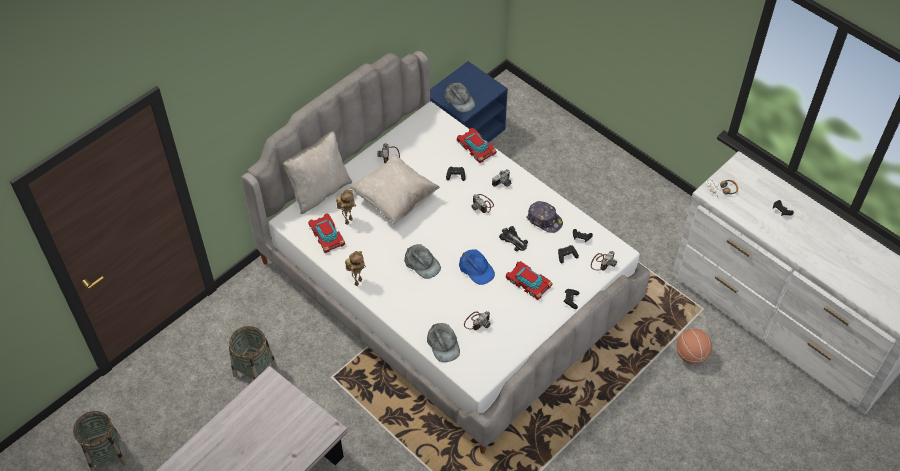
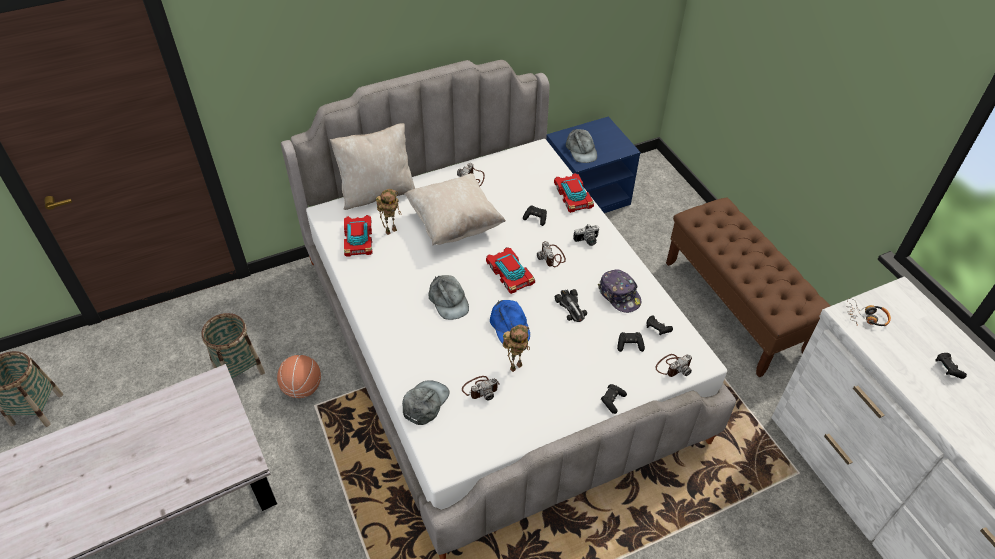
camera: 20 degrees right, 5 degrees down
toy robot [345,251,366,286] -> toy robot moved to [503,324,530,372]
grey cap [427,323,460,362] -> grey cap turned 150 degrees counterclockwise [402,380,450,425]
toy car [506,261,553,300] -> toy car moved to [486,247,535,294]
basketball [676,329,712,364] -> basketball moved to [277,355,321,398]
none -> brown bench [666,197,830,377]

